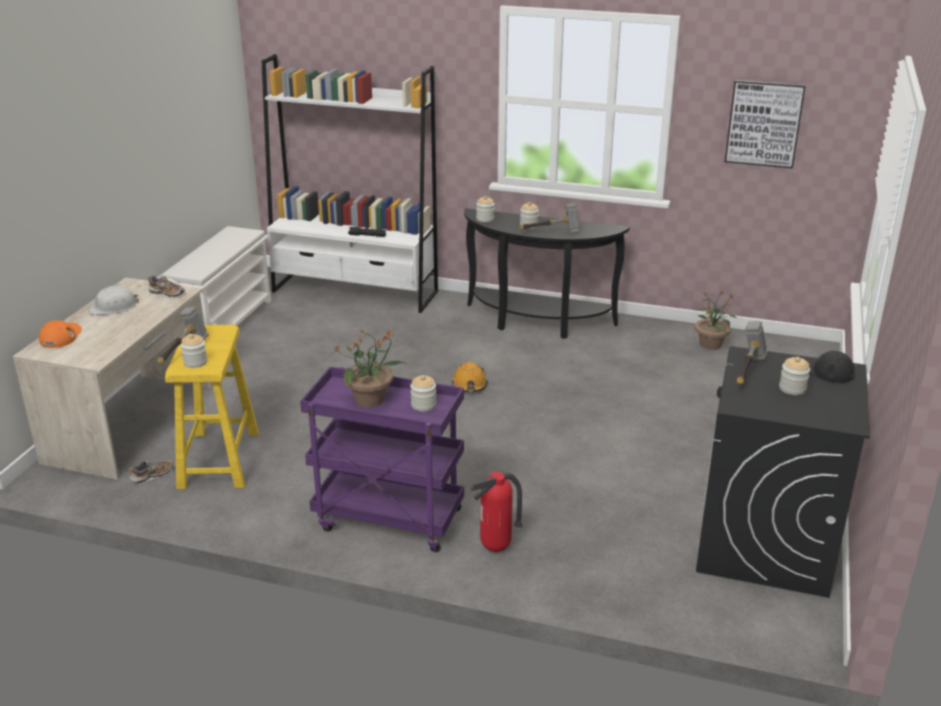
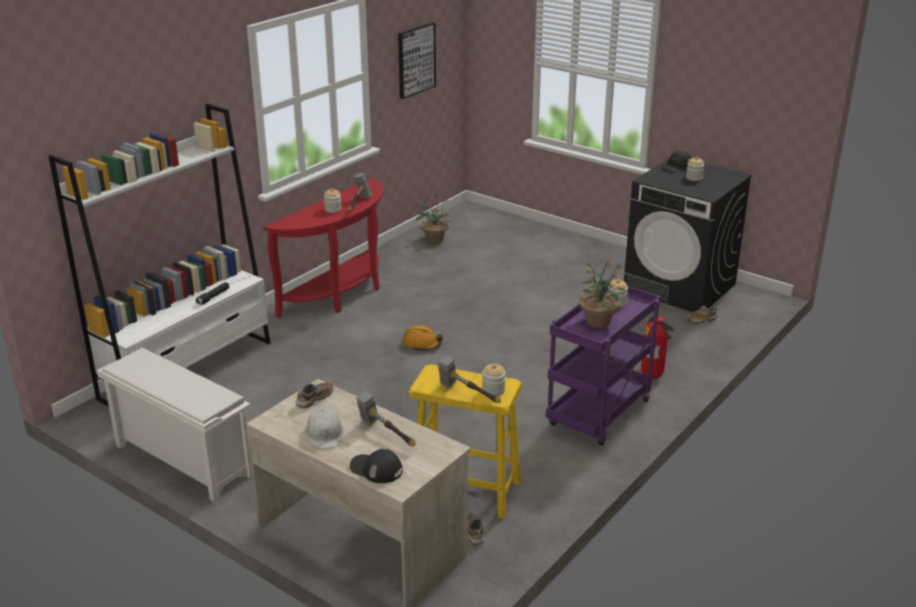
camera: 70 degrees left, 0 degrees up
orange cap [39,320,82,348] -> black cap [350,449,402,483]
black console table [464,208,630,339] -> red console table [263,178,383,318]
jar [476,196,494,222] -> none
hammer [737,321,768,384] -> hammer moved to [356,391,416,446]
none -> shoe [686,305,717,324]

